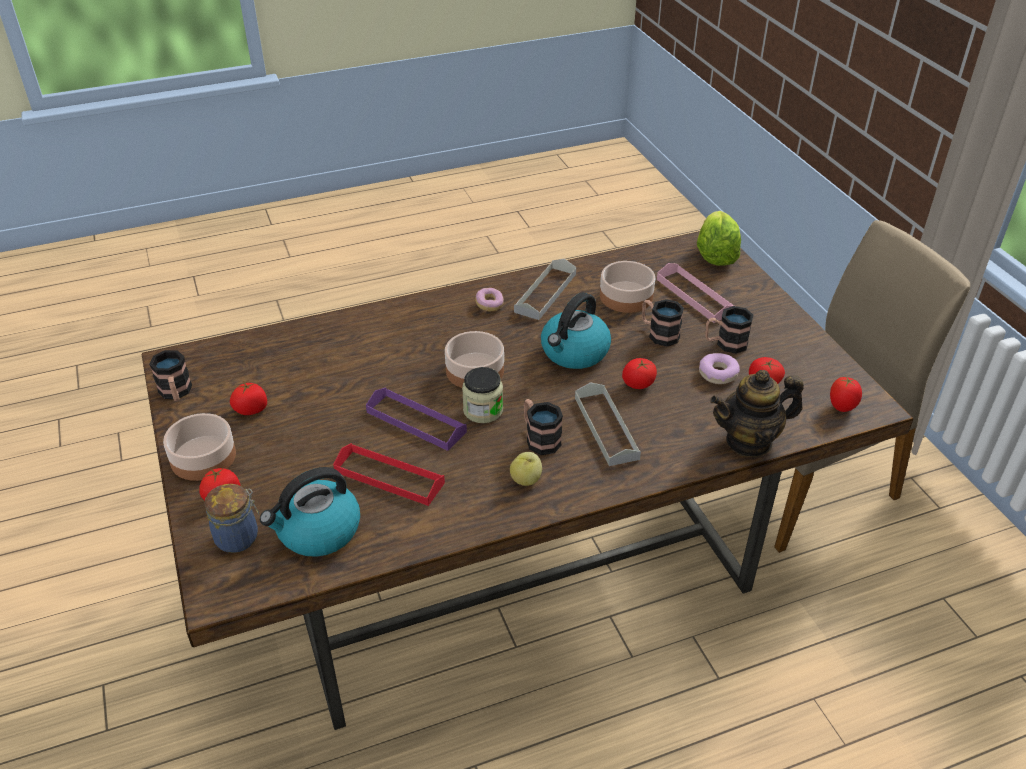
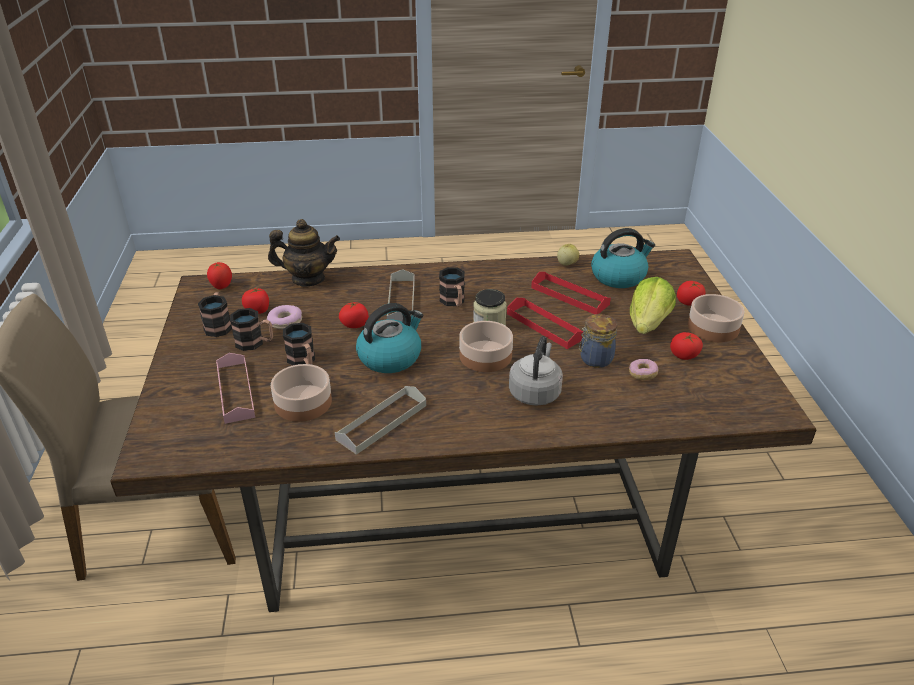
camera: 165 degrees left, 5 degrees down
mug [149,350,192,402] -> mug moved to [198,292,232,337]
jar [205,484,259,553] -> jar moved to [579,314,617,368]
purple tray [366,387,467,451] -> red tray [507,298,584,349]
donut [475,288,504,311] -> donut moved to [629,359,658,380]
apple [510,452,542,486] -> apple moved to [557,244,579,266]
lettuce [697,211,741,266] -> lettuce moved to [630,277,676,334]
none -> grey kettle [509,336,563,406]

